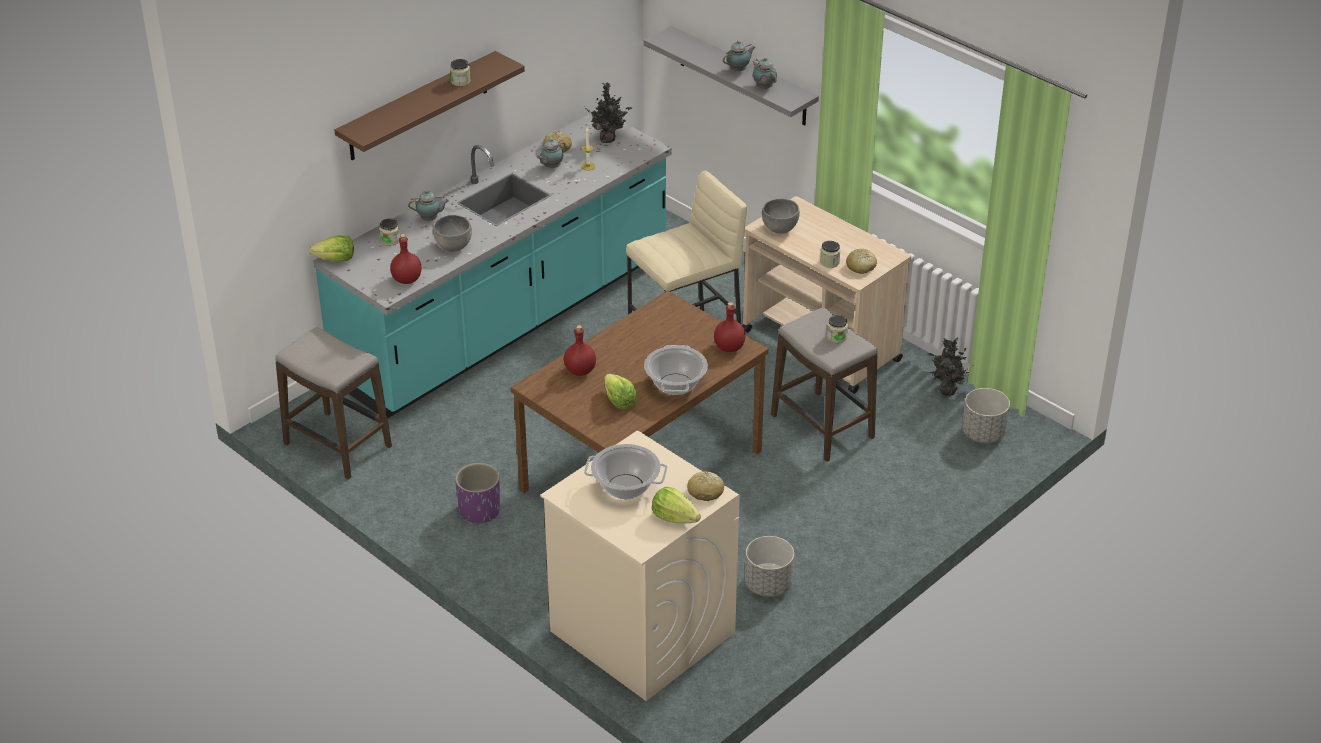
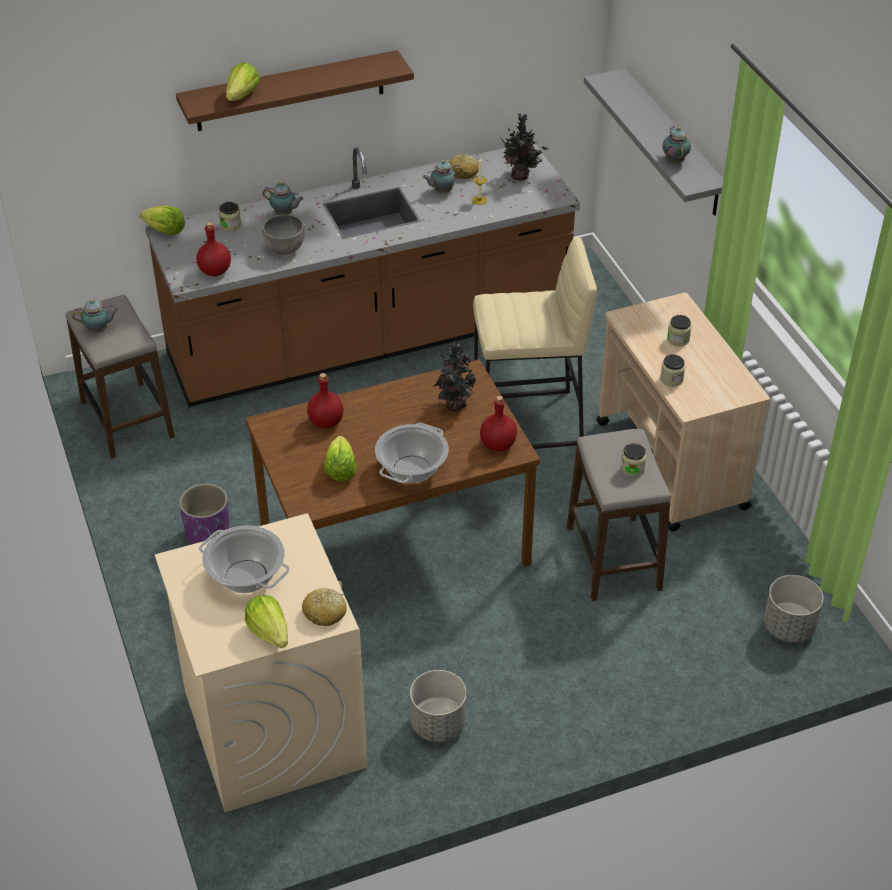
camera: 25 degrees right, 5 degrees up
turquoise counter [313,110,672,418] -> brown counter [145,144,580,407]
jar [450,59,471,86] -> jar moved to [667,315,691,346]
teapot [723,41,755,71] -> teapot moved to [72,299,119,333]
grey bowl [762,199,800,234] -> none
bread [846,249,877,274] -> none
potted plant [927,337,972,396] -> potted plant moved to [432,341,476,412]
none -> lettuce [226,62,260,101]

